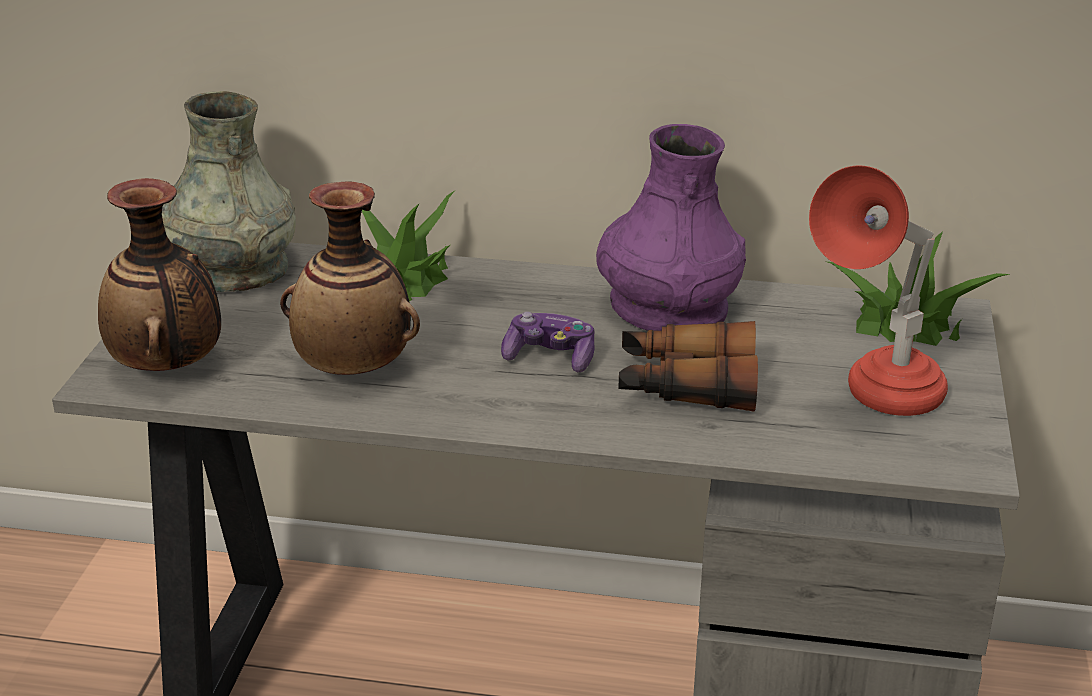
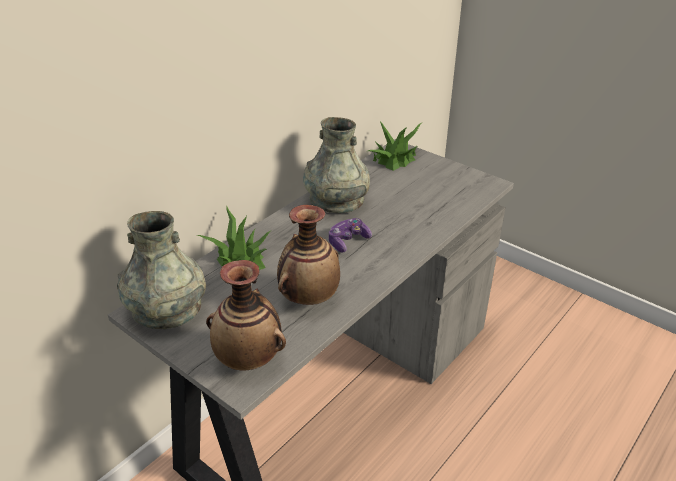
camera: 60 degrees left, 5 degrees up
purple vase [596,124,746,331] -> grey vase [303,117,370,213]
binoculars [618,321,758,412] -> none
red table lamp [809,166,948,416] -> none

